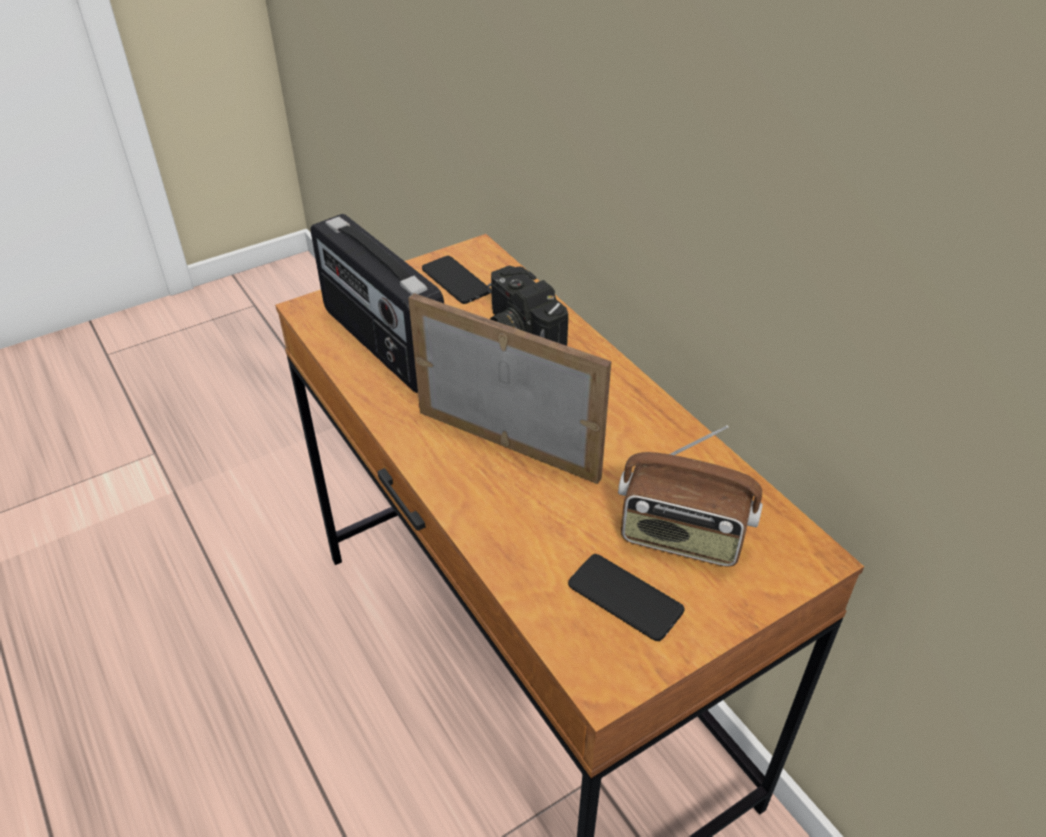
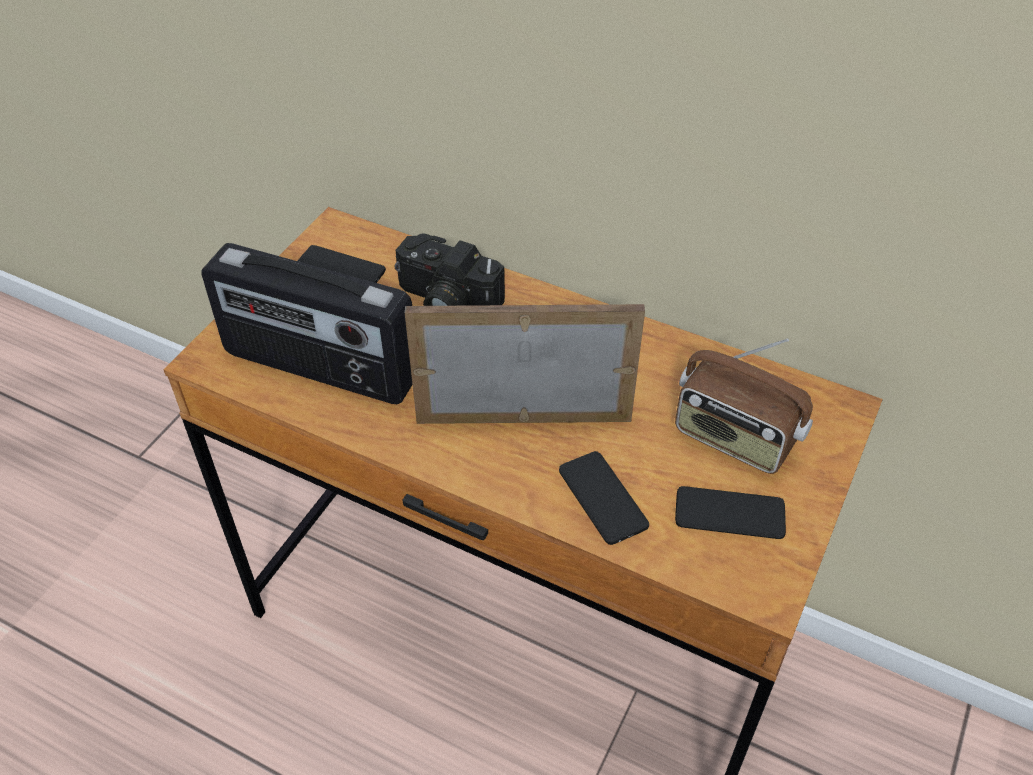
camera: 30 degrees left, 5 degrees up
radio [618,425,763,567] -> radio turned 45 degrees clockwise [675,338,813,474]
none -> phone [559,451,649,545]

